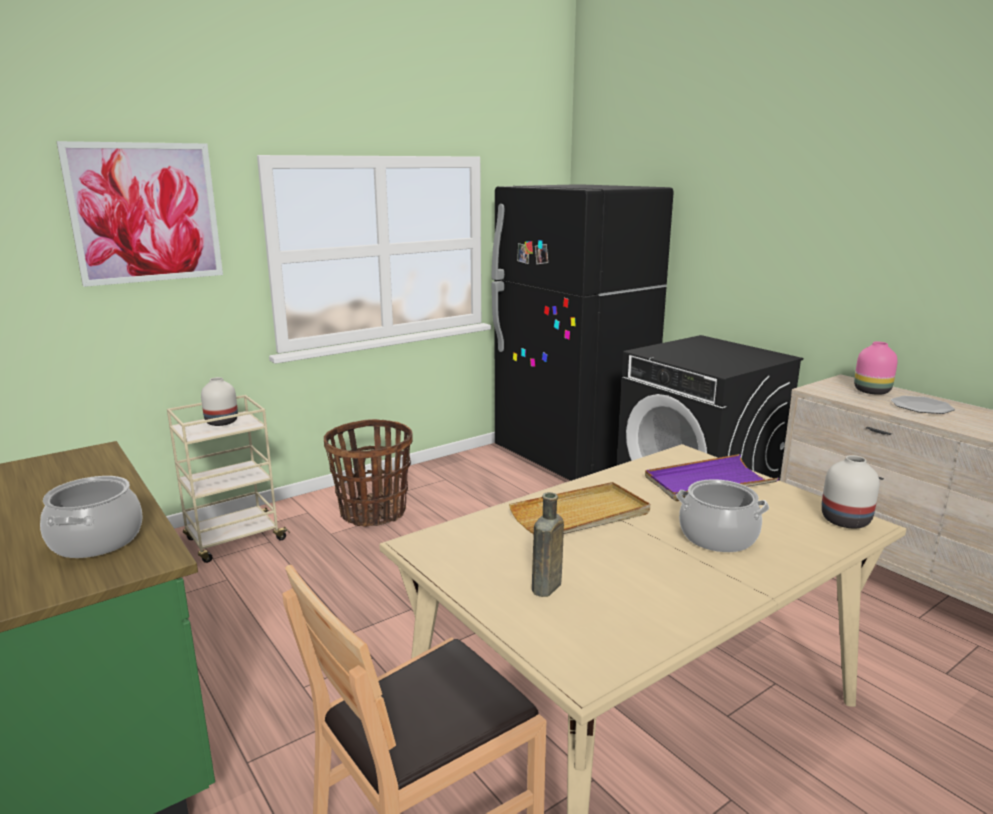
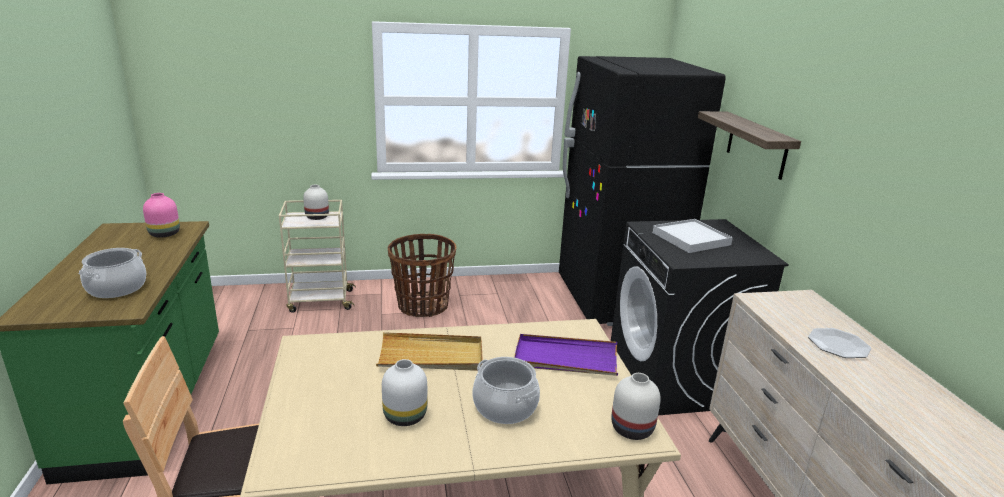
camera: 25 degrees right, 5 degrees up
picture [56,141,223,287] -> none
brown bottle [532,492,564,597] -> none
pink vase [854,342,898,395] -> pink vase moved to [143,193,180,238]
none -> white vase [382,359,427,426]
none -> white tray [653,219,733,253]
none -> shelf [698,111,801,180]

